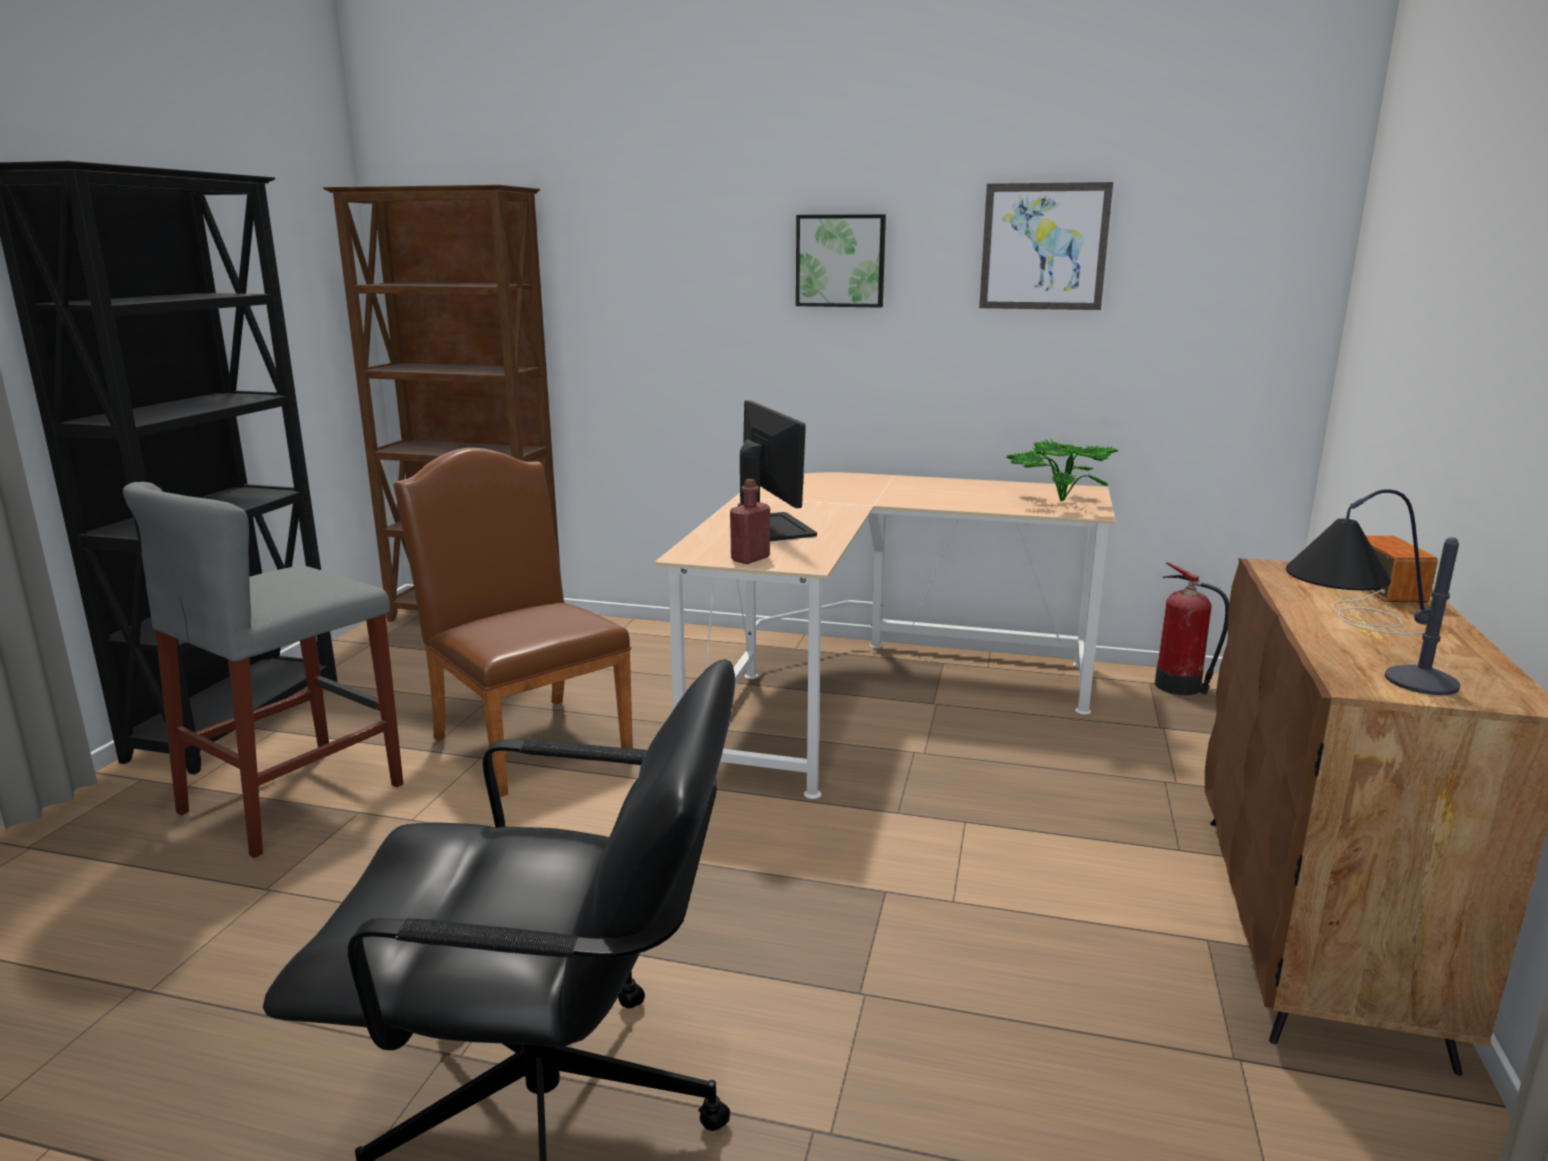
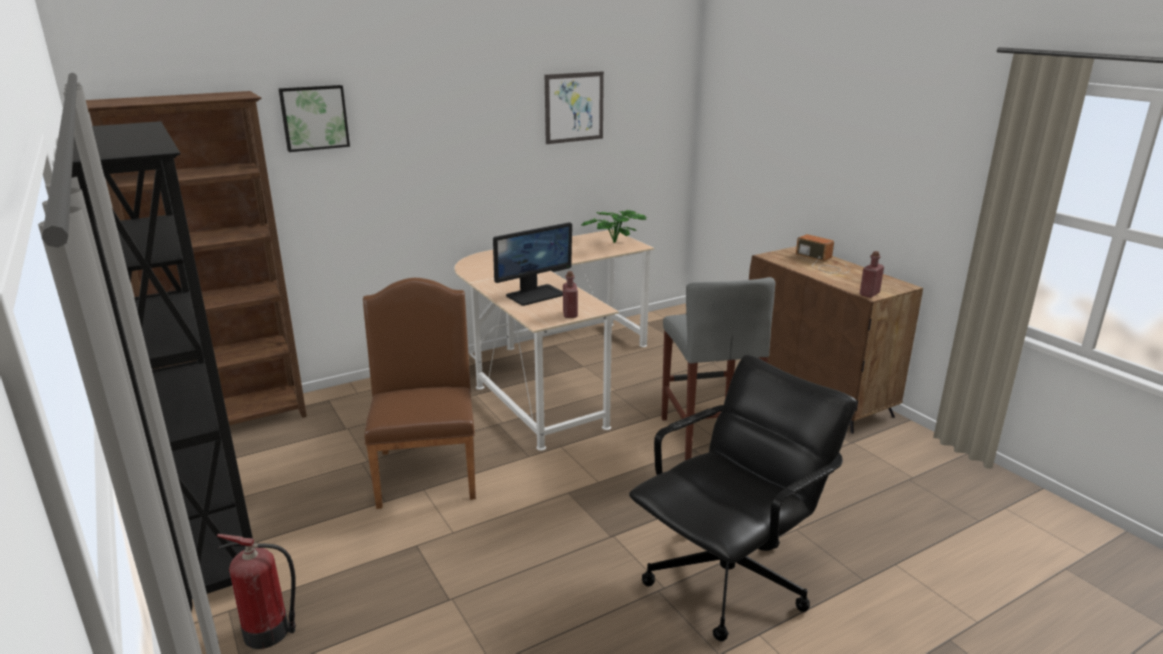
camera: 45 degrees left, 5 degrees up
grey stool [123,482,403,858] -> grey stool moved to [661,277,775,460]
brown chair [393,448,633,797] -> brown chair turned 75 degrees clockwise [363,278,476,509]
monitor [738,400,817,541] -> monitor turned 120 degrees clockwise [493,222,572,306]
picture [796,214,886,308] -> picture moved to [278,85,350,152]
fire extinguisher [1155,562,1229,695] -> fire extinguisher moved to [217,534,296,649]
table lamp [1286,489,1460,695] -> red bottle [860,251,884,298]

